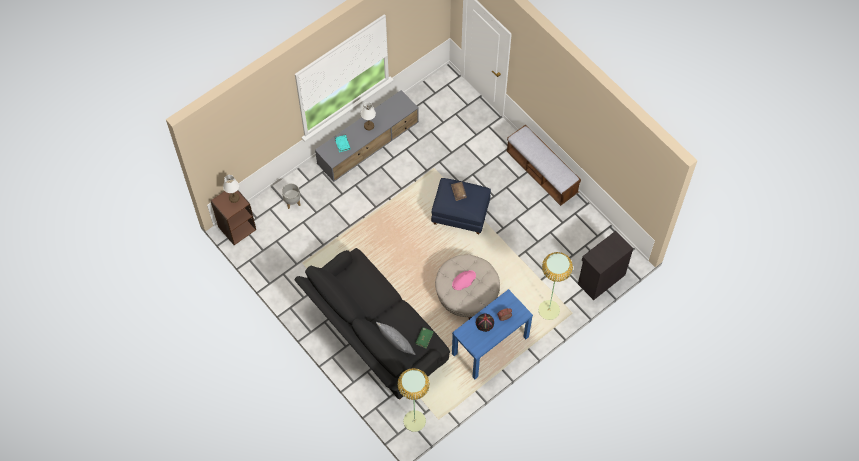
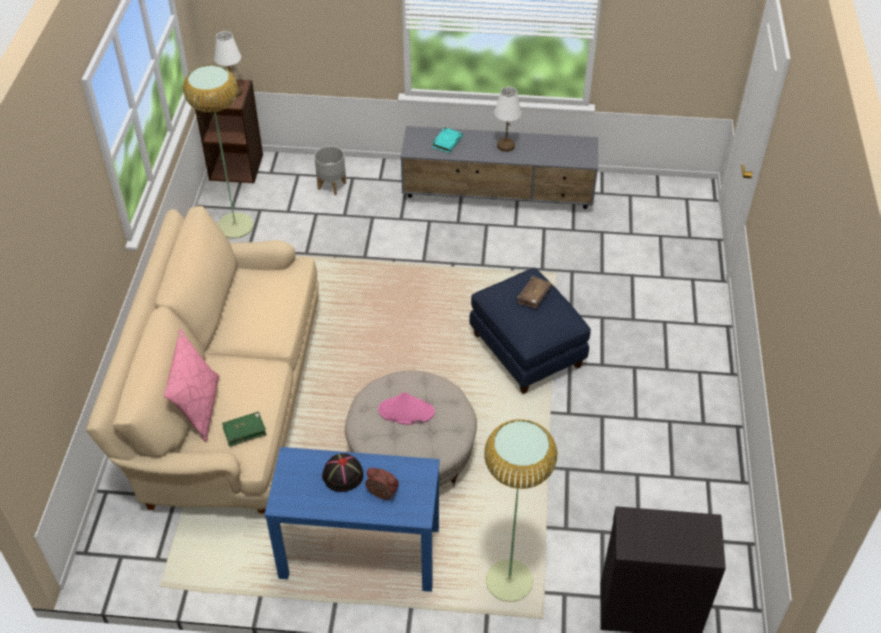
camera: 45 degrees right, 15 degrees down
black sofa [295,248,450,400] -> beige sofa [86,206,319,515]
grey pillow [376,322,415,355] -> pink pillow [164,329,219,442]
floor lamp [397,368,430,432] -> floor lamp moved to [183,65,254,239]
bench [506,124,581,206] -> none

